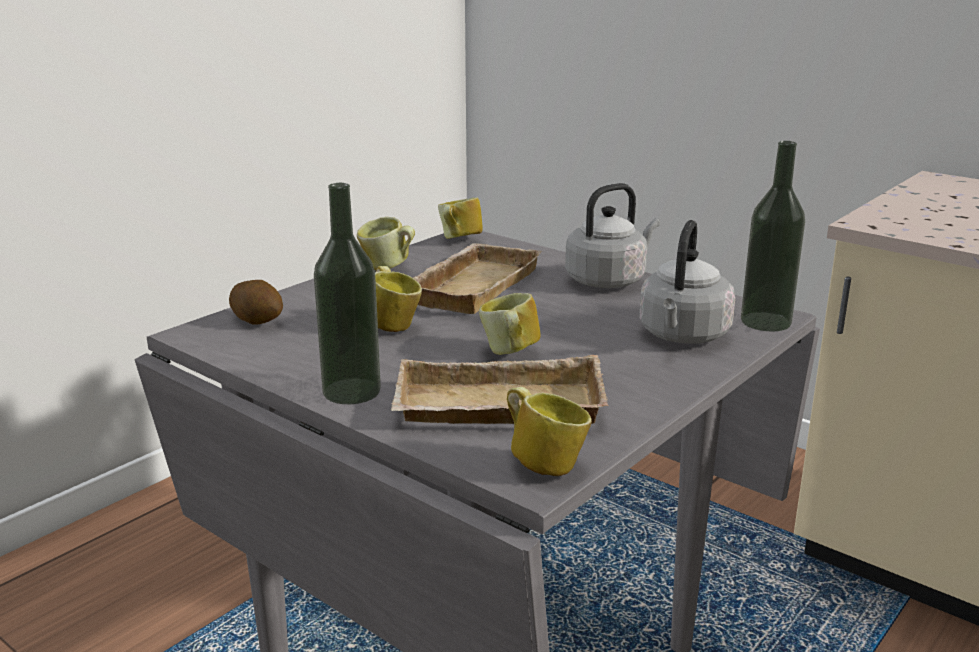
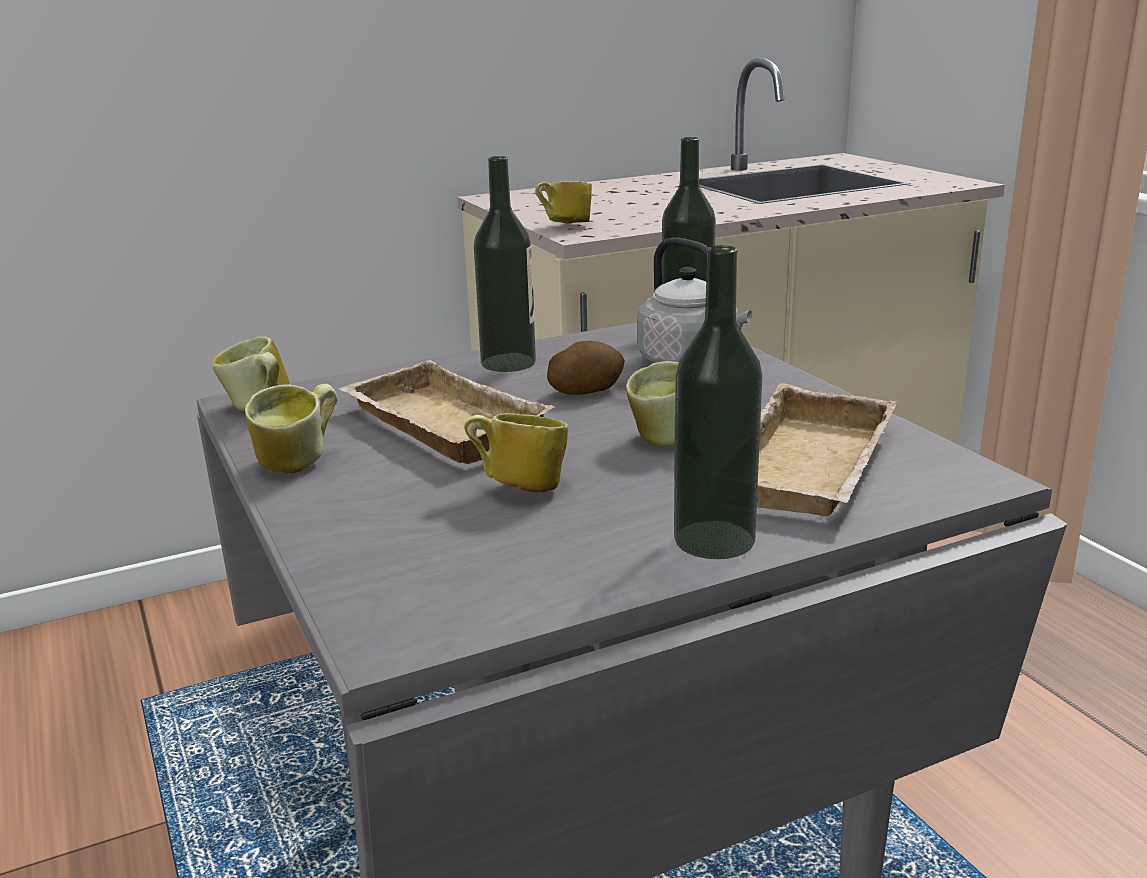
camera: 65 degrees left, 0 degrees up
potato [229,280,283,325] -> potato moved to [547,341,625,395]
mug [507,387,592,476] -> mug moved to [535,181,592,224]
grey kettle [565,183,660,288] -> bottle [474,156,536,372]

